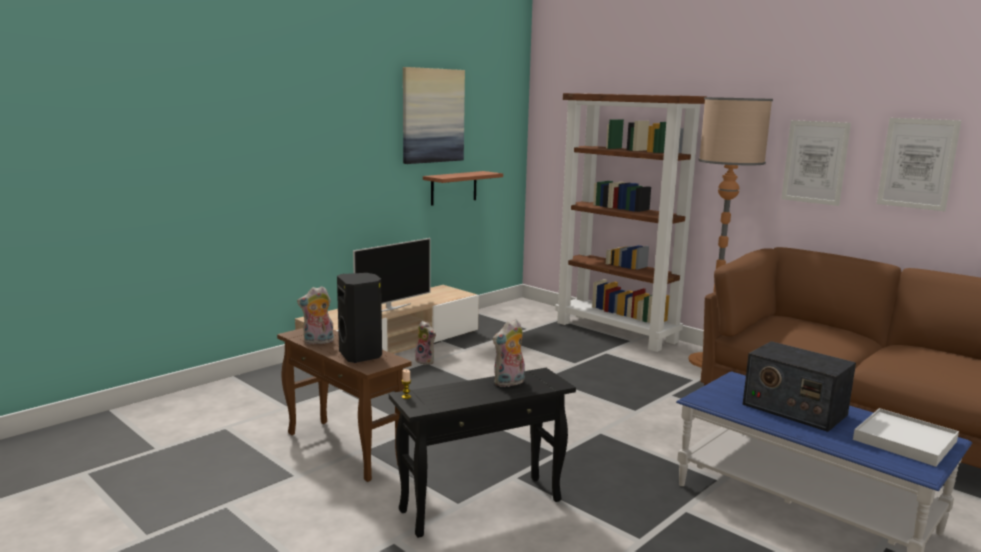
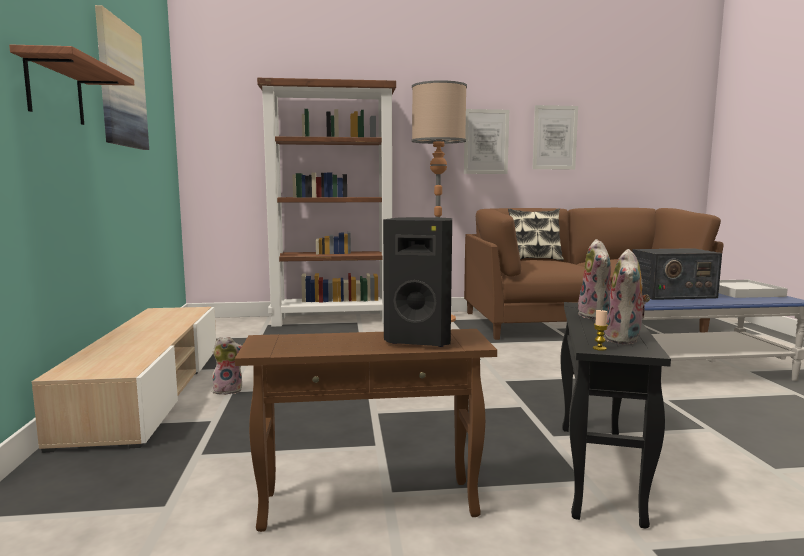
camera: 50 degrees left, 5 degrees down
plush toy [297,286,335,345] -> plush toy moved to [603,249,650,345]
television [353,238,431,312] -> none
shelf [423,171,503,206] -> shelf moved to [9,44,134,125]
none -> pillow [508,209,564,260]

